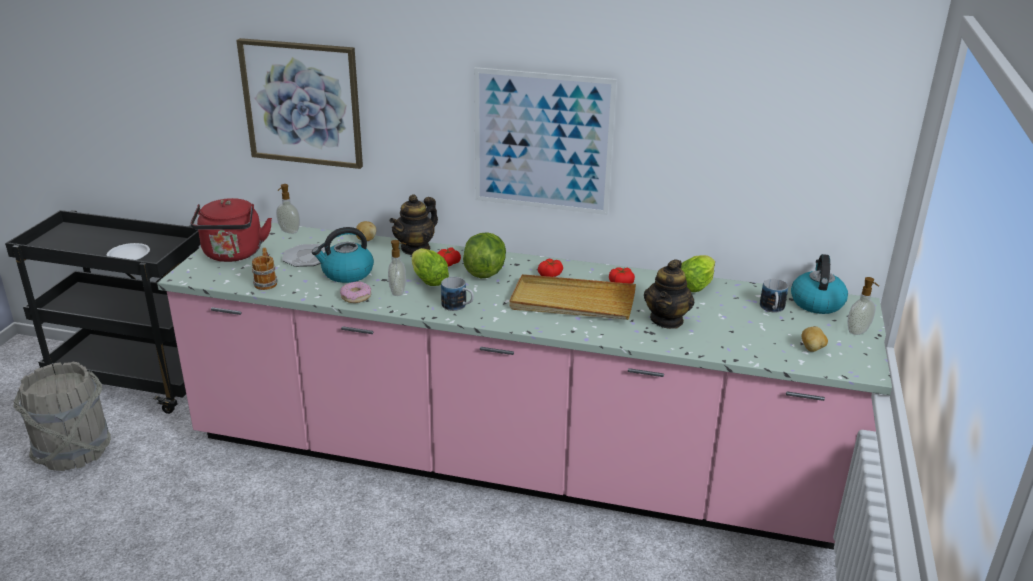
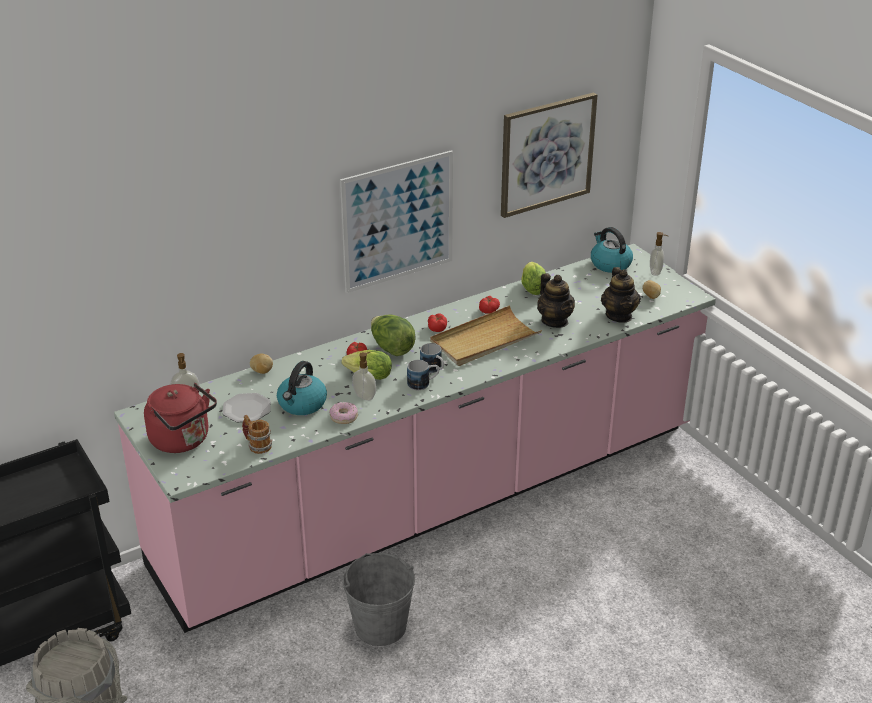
camera: 45 degrees left, 5 degrees up
white plate [107,243,150,260] -> none
picture [236,38,363,169] -> picture moved to [501,92,597,218]
teapot [389,194,438,255] -> teapot moved to [601,267,641,323]
mug [760,279,788,313] -> mug moved to [420,343,444,373]
none -> grey bucket [343,553,415,646]

